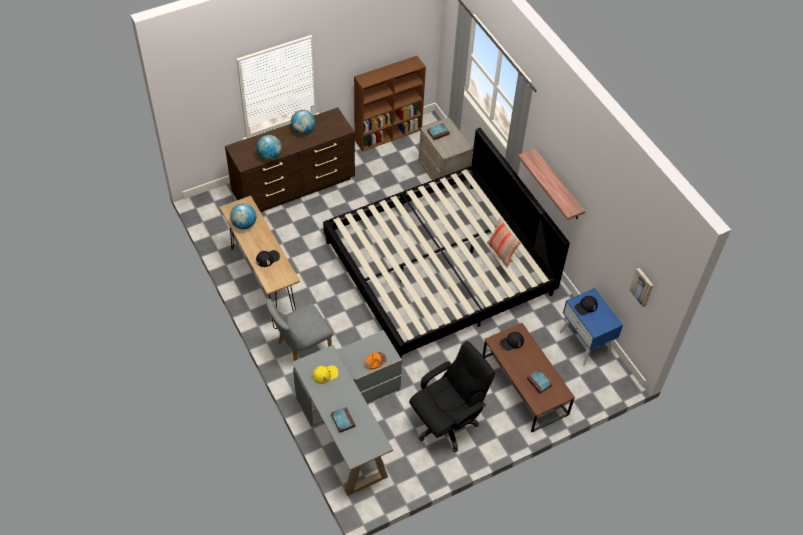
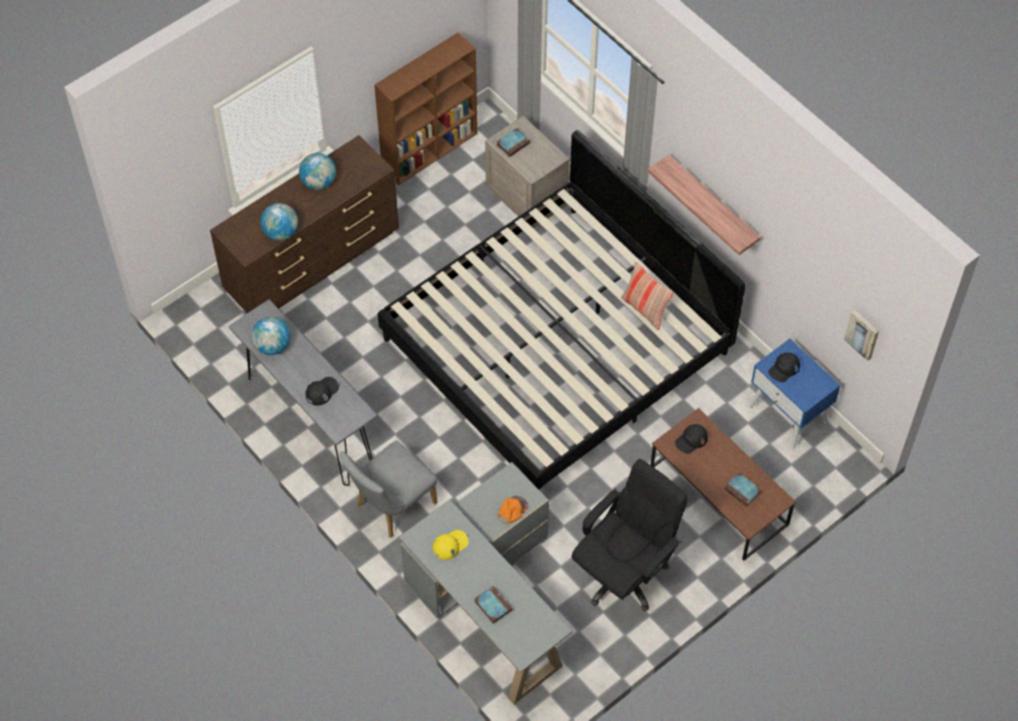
camera: 10 degrees left, 5 degrees up
brown console table [220,196,300,329] -> grey console table [228,299,377,486]

